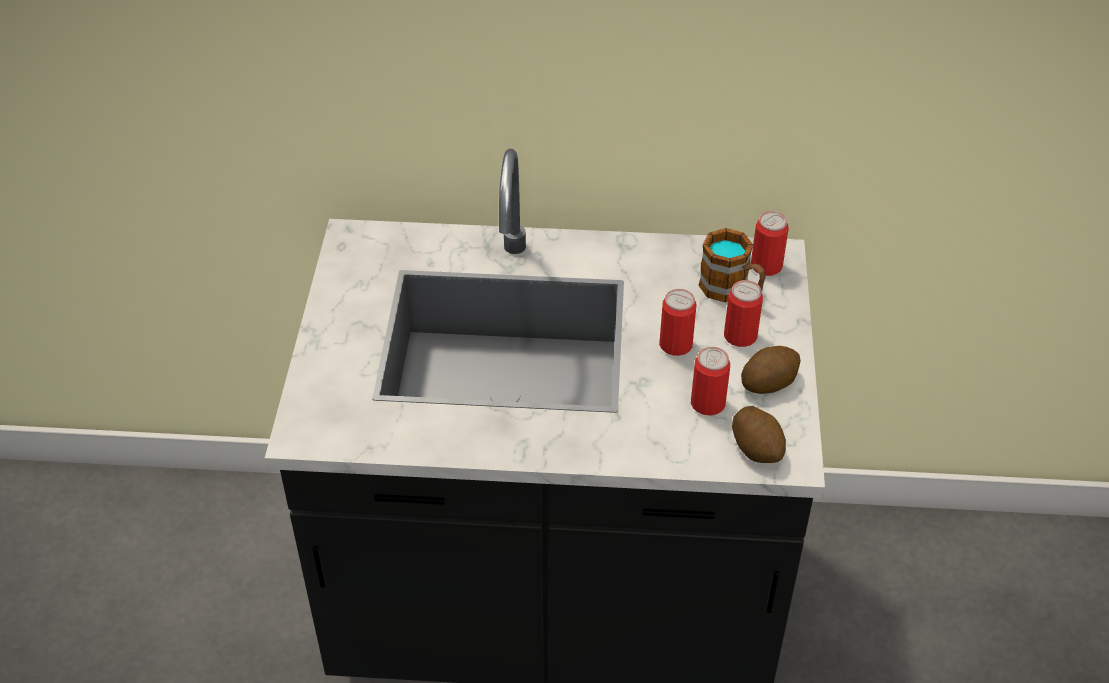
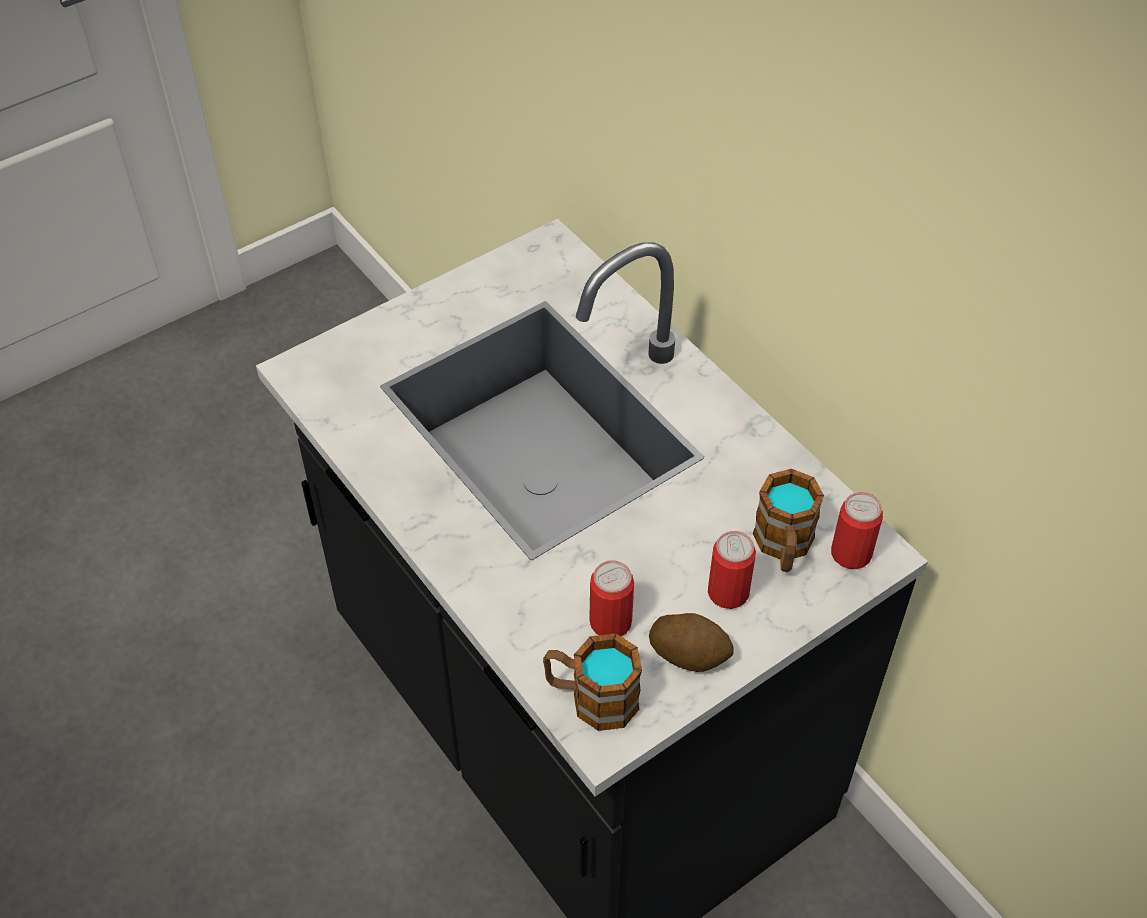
camera: 50 degrees right, 5 degrees up
can [659,289,697,356] -> none
potato [732,406,786,463] -> mug [543,633,642,731]

